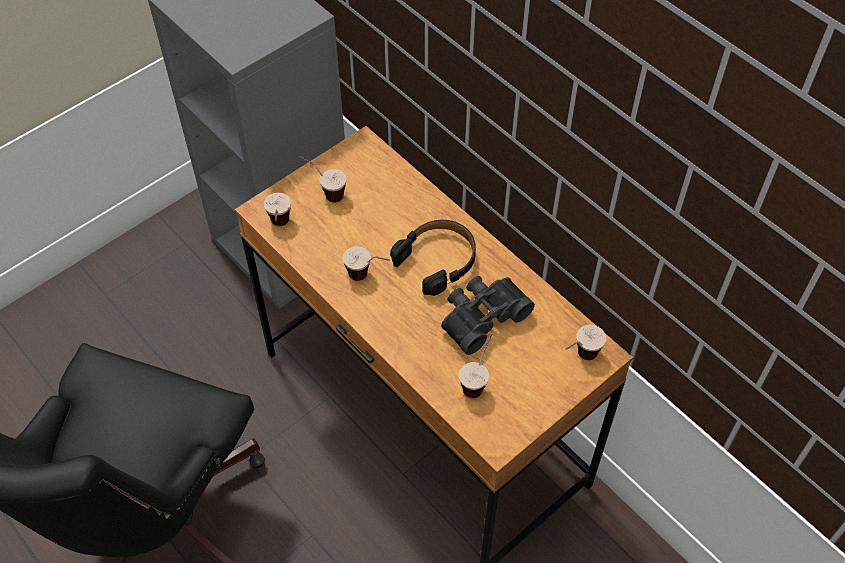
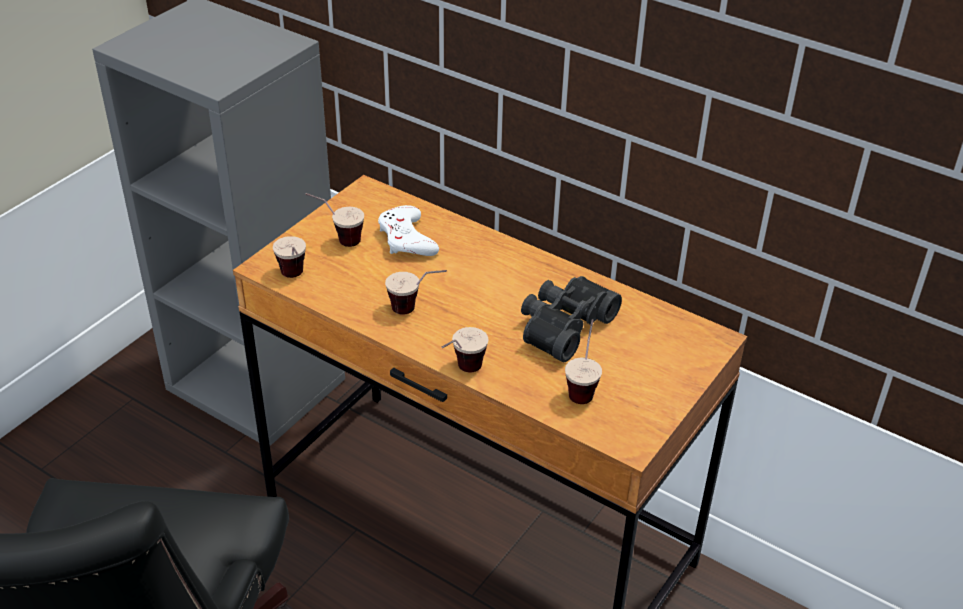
camera: 15 degrees left, 15 degrees down
black headphones [390,220,476,296] -> none
cup [566,325,606,360] -> cup moved to [442,327,488,372]
none -> white game controller [378,205,439,256]

